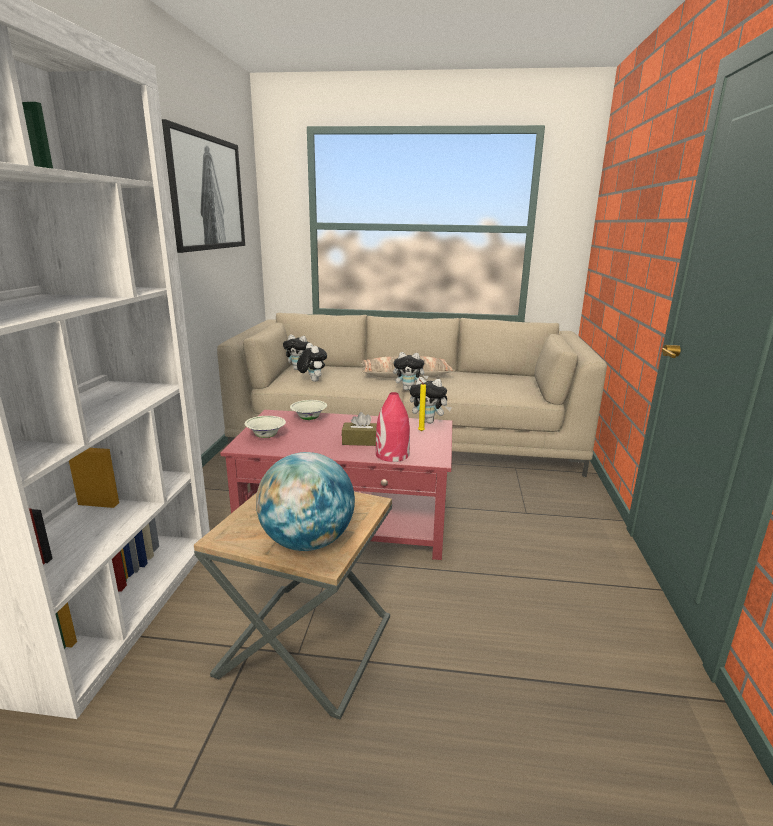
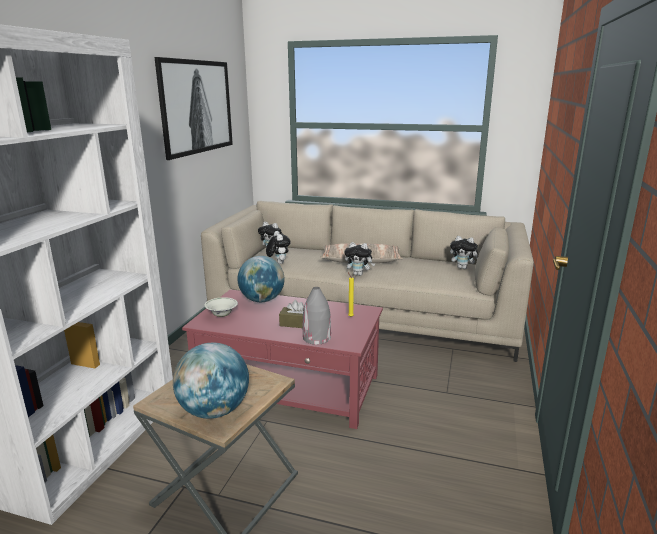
camera: 10 degrees right, 0 degrees up
white bowl [290,400,327,420] -> globe [237,256,285,302]
red vase [376,392,410,462] -> grey vase [303,287,331,345]
plush toy [409,377,452,424] -> plush toy moved to [450,236,478,269]

